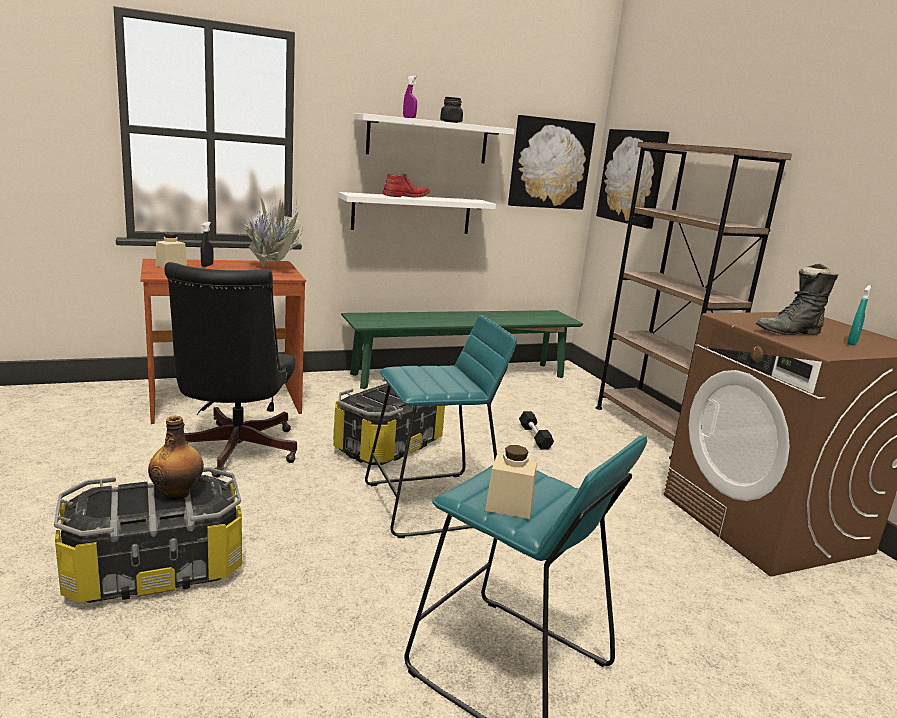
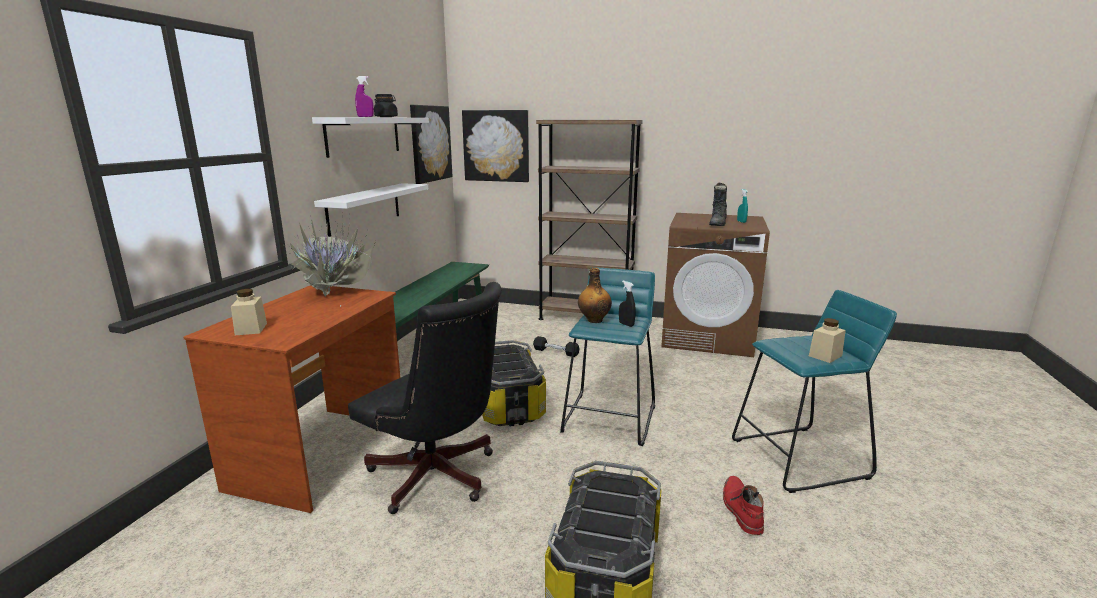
camera: 50 degrees left, 0 degrees up
bottle [148,416,204,500] -> bottle moved to [578,268,612,323]
black spray bottle [201,222,214,267] -> black spray bottle moved to [619,281,636,327]
red boot [382,173,430,198] -> red boot moved to [723,476,764,535]

